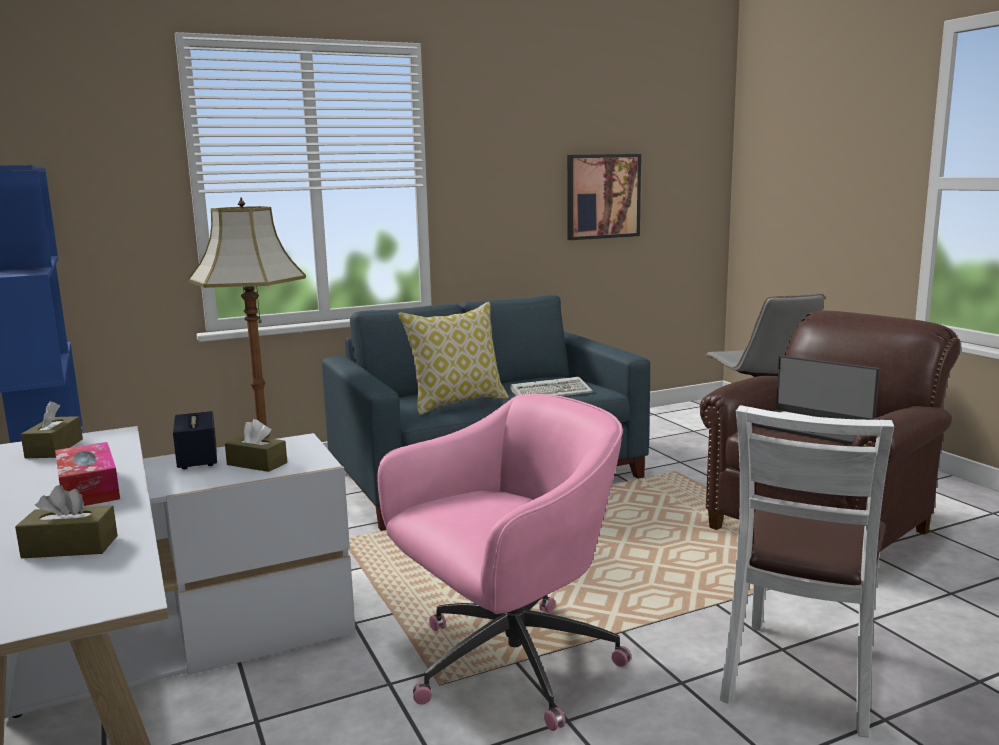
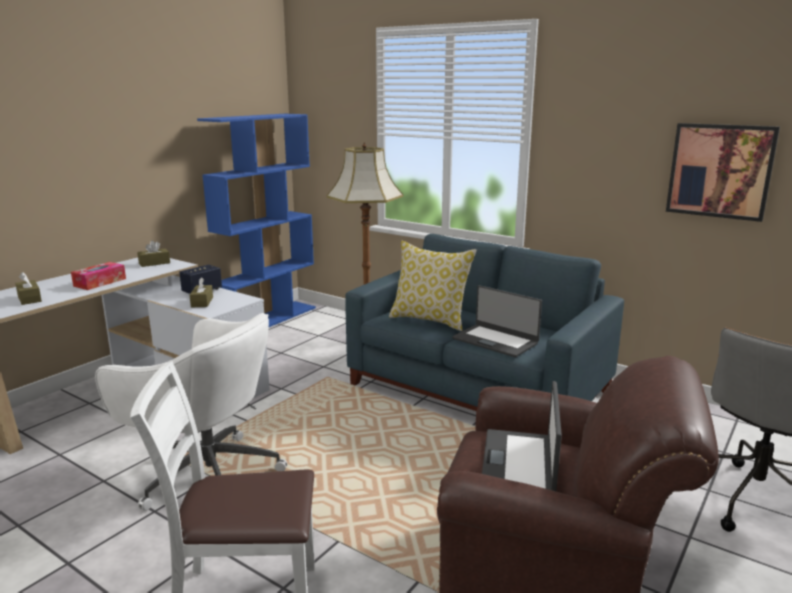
camera: 60 degrees right, 5 degrees up
pink office chair [377,394,632,731] -> white office chair [95,313,287,511]
keyboard [510,377,593,396] -> laptop [452,285,542,357]

